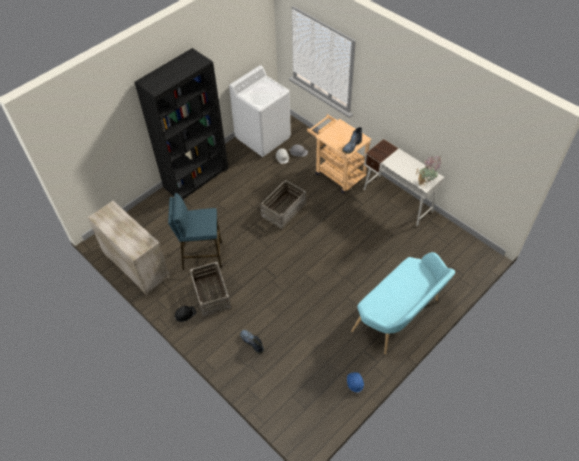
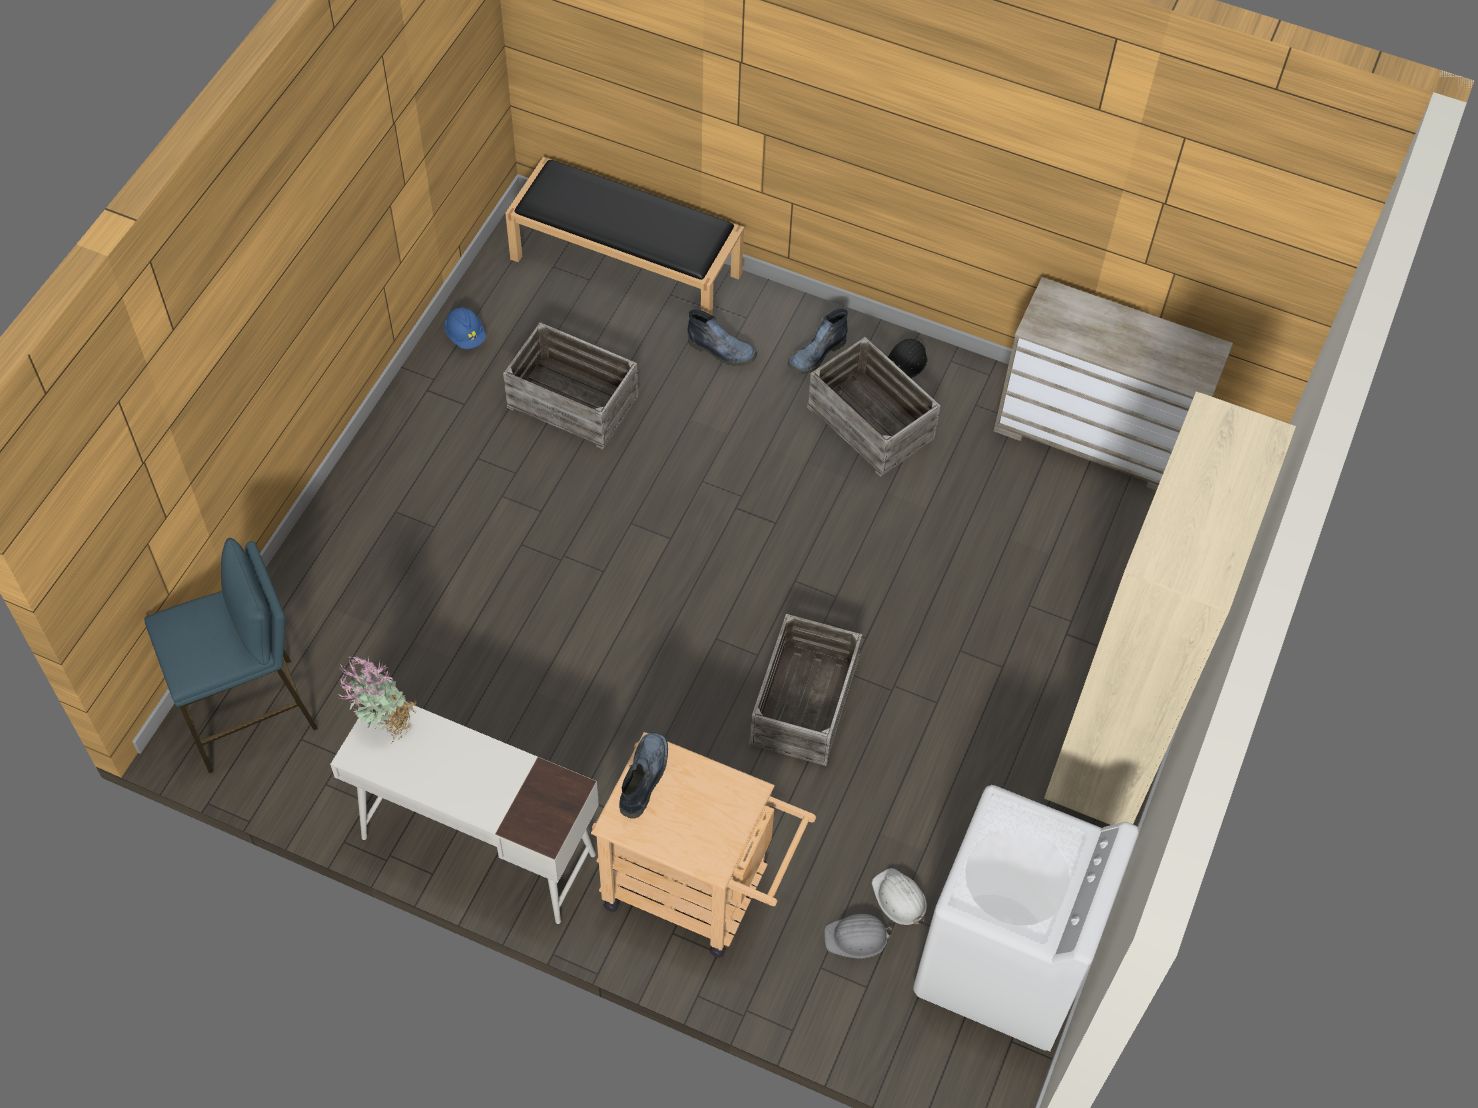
camera: 155 degrees right, 5 degrees up
black bookcase [134,48,229,200] -> beige bookcase [1044,392,1296,825]
blue stool [168,193,222,270] -> blue stool moved to [144,538,318,774]
turquoise bench [351,252,455,355] -> none
none -> crate [503,322,638,449]
none -> black bench [505,157,744,315]
none -> boot [787,308,848,374]

